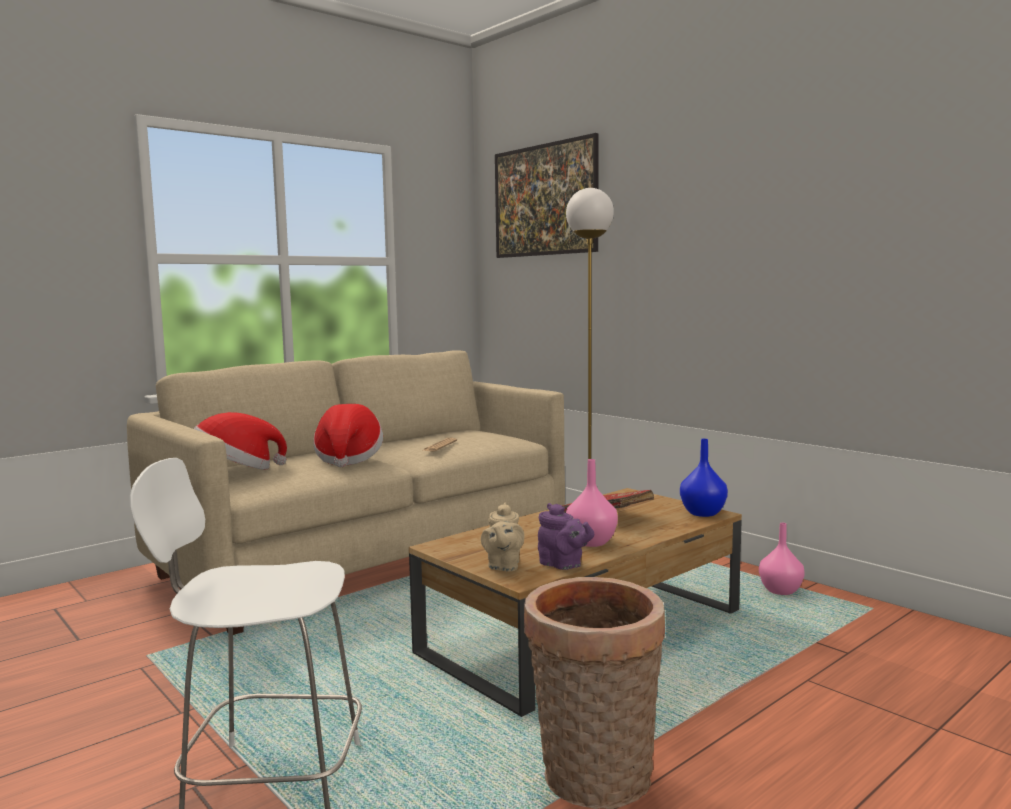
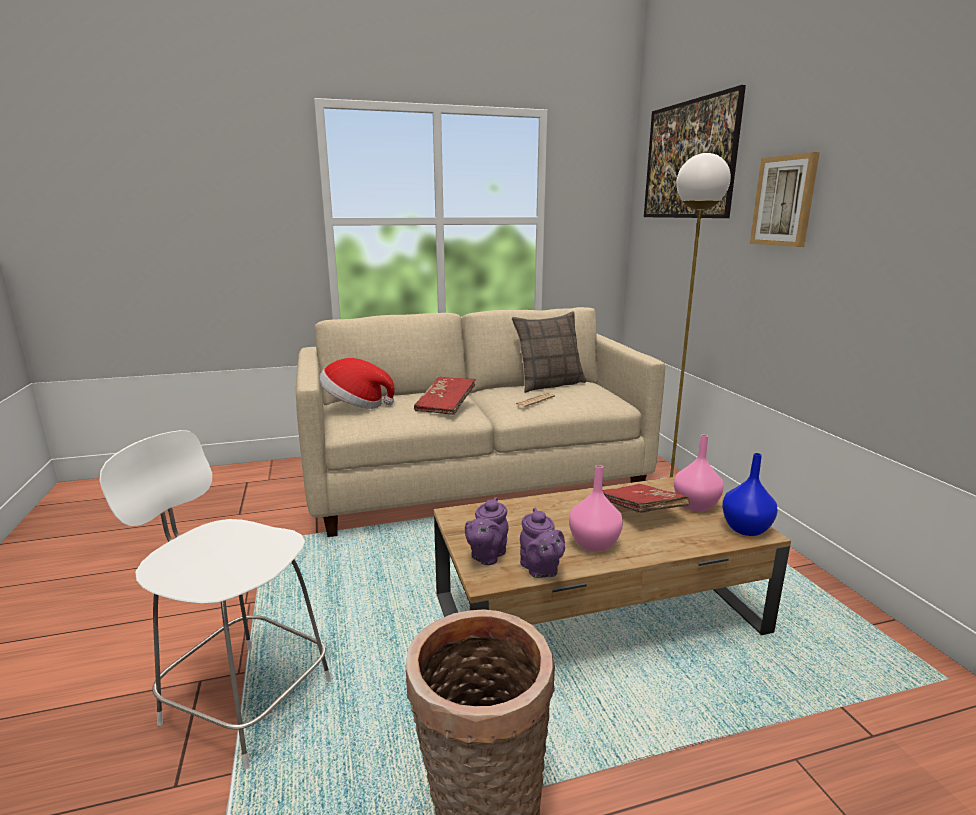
camera: 25 degrees right, 10 degrees up
hat [313,404,383,467] -> red book [414,377,476,415]
beige teapot [481,502,524,572] -> purple teapot [465,497,509,565]
pink vase [759,523,805,595] -> pink vase moved to [674,435,723,512]
none -> pillow [512,311,587,393]
none -> picture [750,152,820,247]

